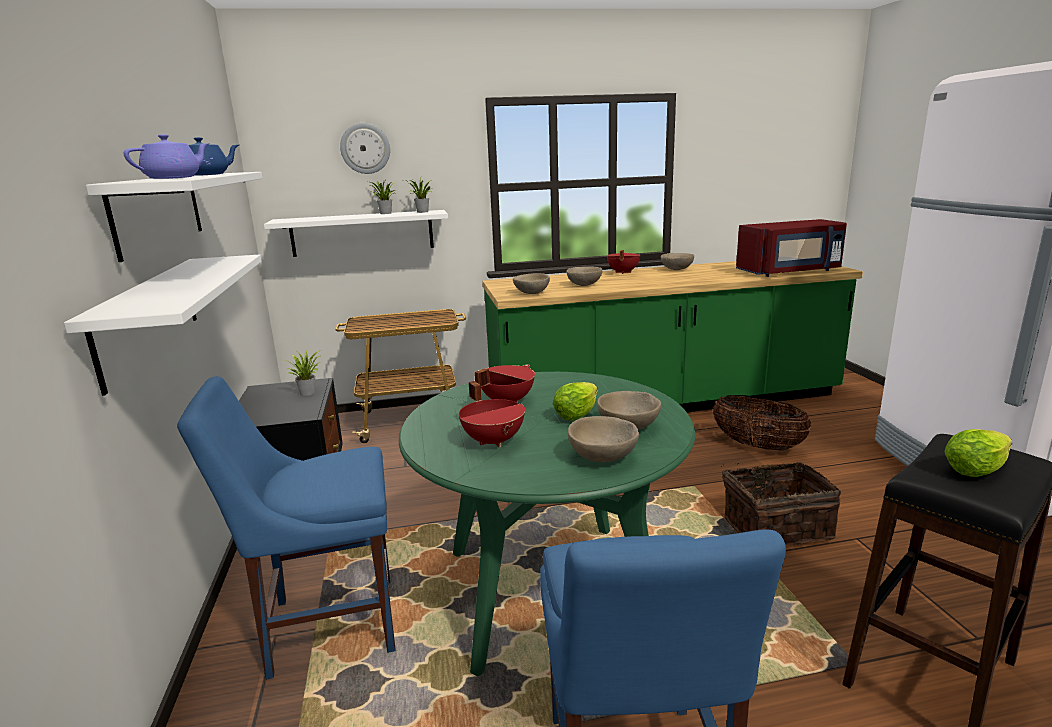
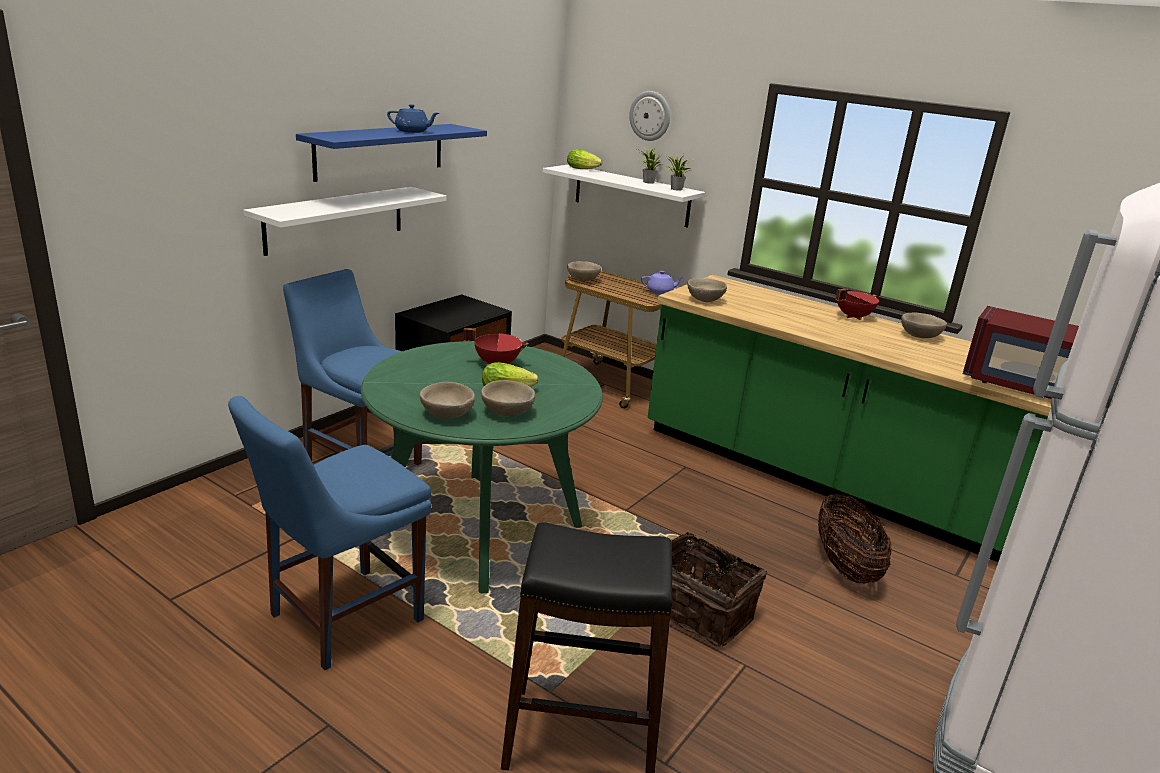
camera: 45 degrees right, 5 degrees up
white shelf [86,172,262,262] -> blue shelf [296,124,487,182]
purple teapot [123,134,210,179] -> purple teapot moved to [641,271,684,294]
potted plant [285,351,321,396] -> none
red cooking pot [459,381,525,448] -> none
beige bowl [567,267,602,286] -> beige bowl moved to [567,261,601,281]
lettuce [944,429,1012,477] -> lettuce moved to [567,149,603,169]

